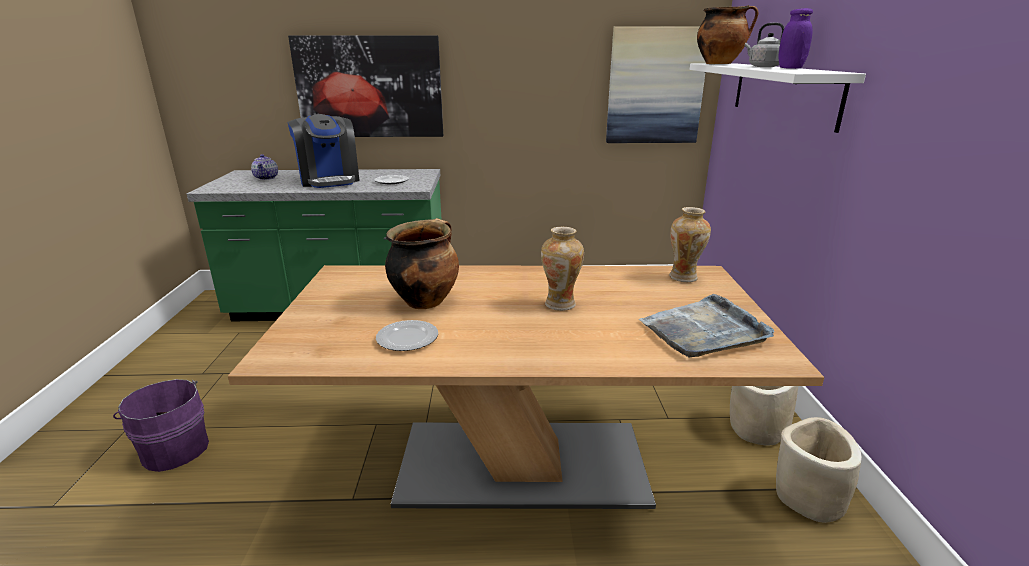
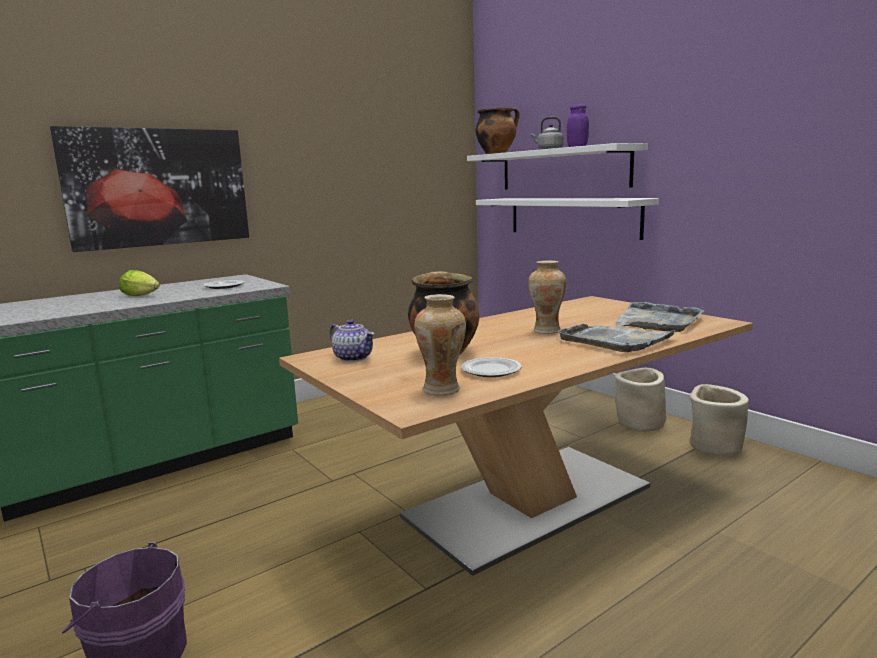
camera: 35 degrees left, 10 degrees down
teapot [251,154,278,180] -> teapot moved to [330,320,375,362]
coffee machine [287,114,360,188] -> lettuce [119,270,160,296]
picture [606,26,706,143] -> none
vase [669,207,711,282] -> vase moved to [414,294,466,396]
none -> white shelf [476,198,659,240]
none -> grey tray [557,324,677,352]

